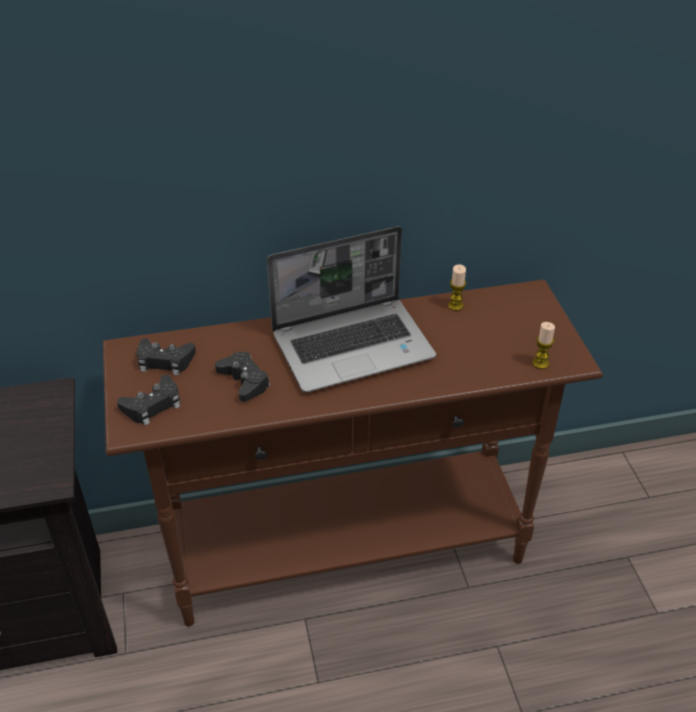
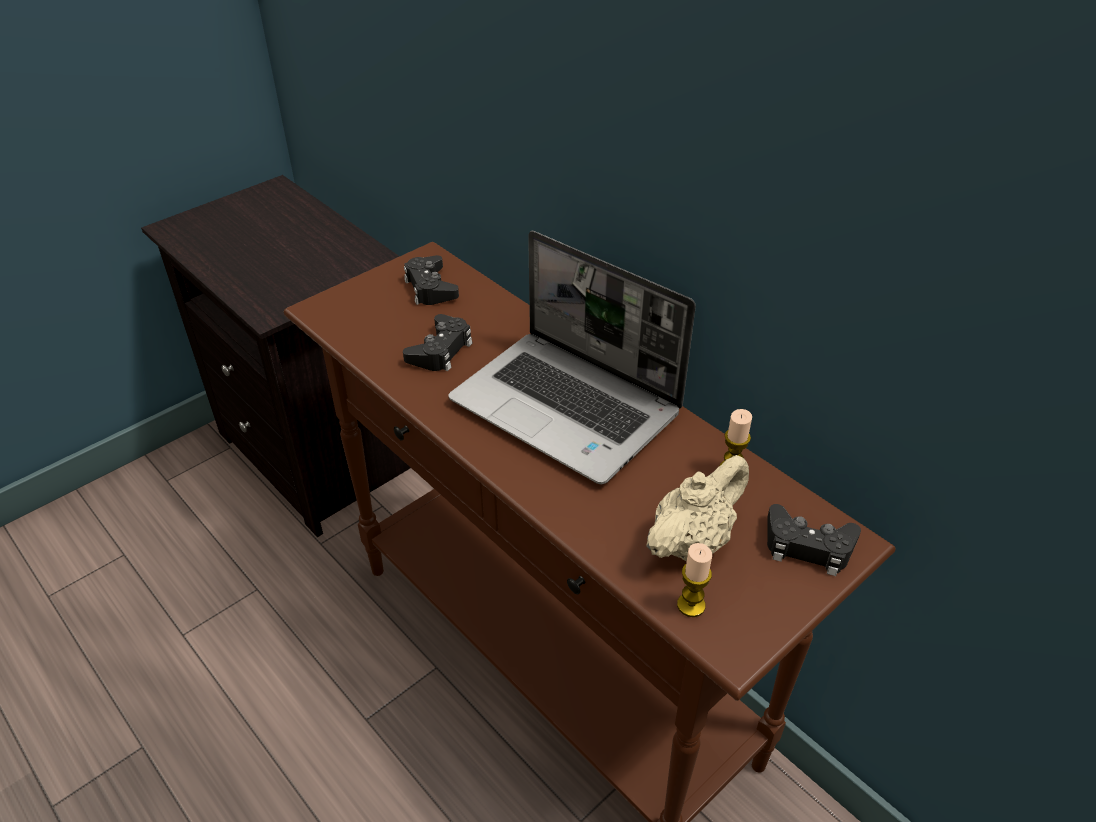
camera: 60 degrees right, 0 degrees up
black game controller [117,375,180,425] -> black game controller moved to [767,504,861,576]
none -> beige teapot [646,455,749,561]

